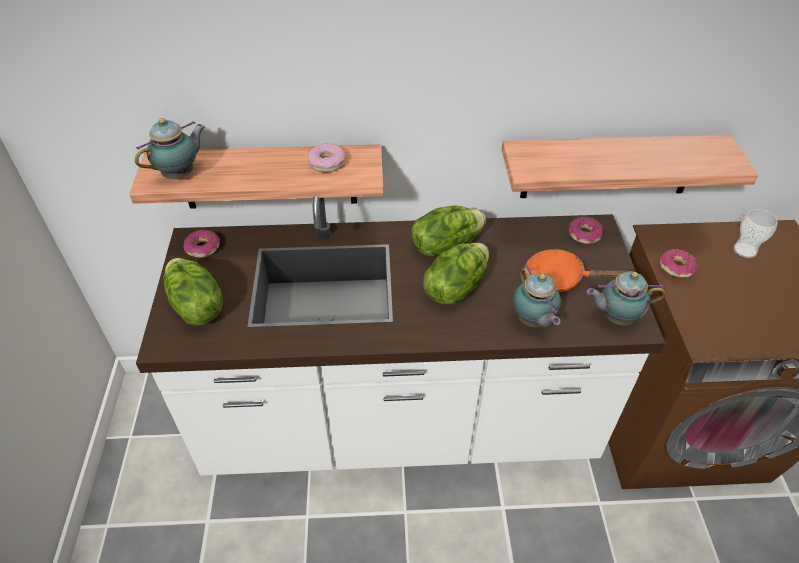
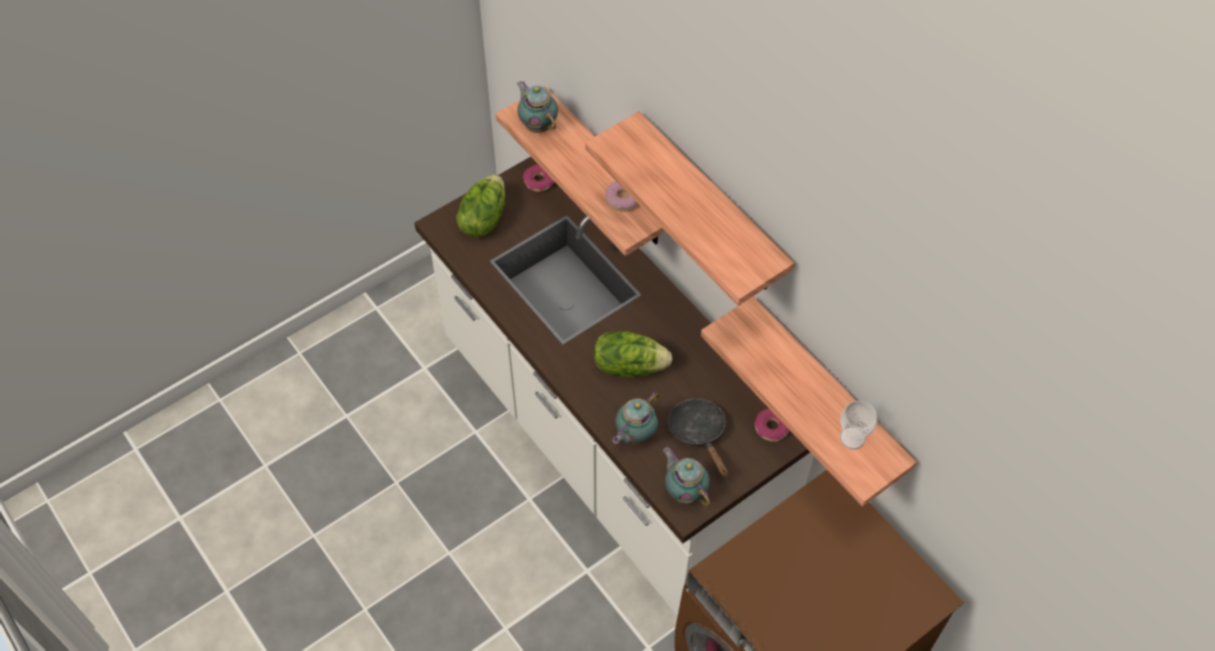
camera: 55 degrees right, 10 degrees up
teapot [135,118,205,179] -> teapot turned 135 degrees counterclockwise [517,81,558,133]
lettuce [411,205,486,257] -> none
orange frying pan [525,249,627,292] -> black frying pan [668,399,728,477]
donut [660,249,697,278] -> none
cup [733,209,778,258] -> cup moved to [840,401,877,450]
none -> shelf [585,111,794,306]

